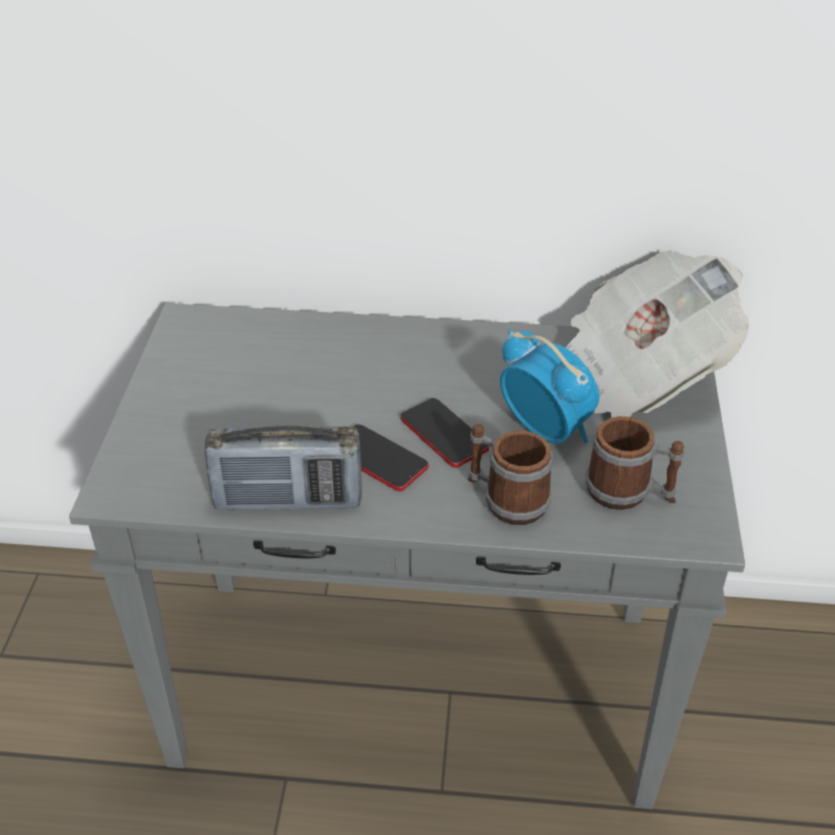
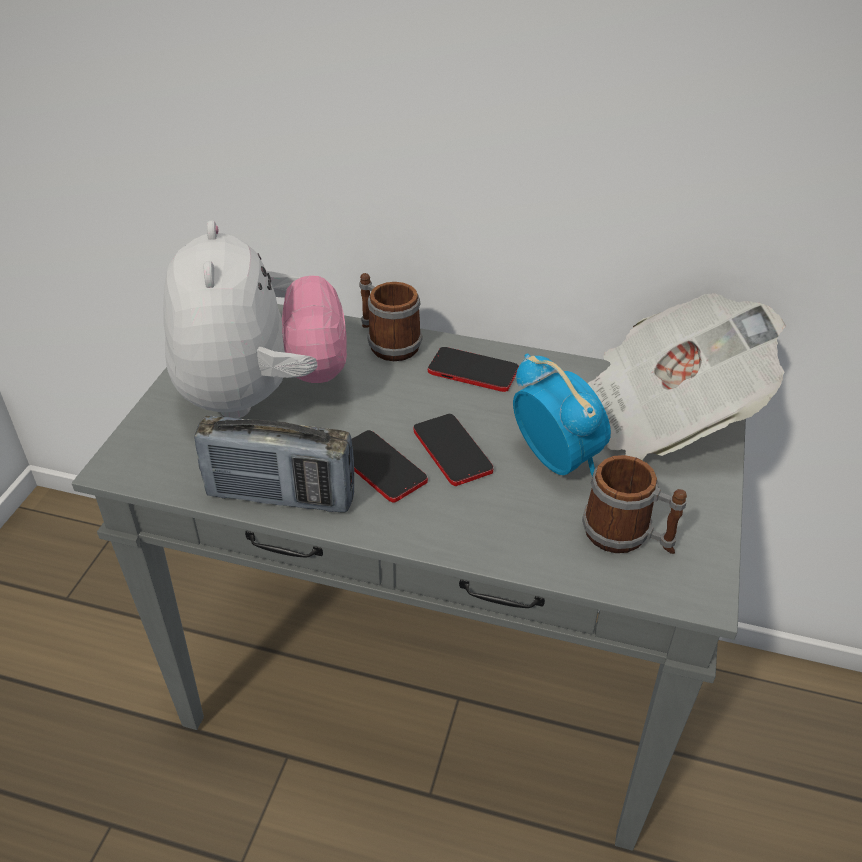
camera: 10 degrees right, 0 degrees up
mug [468,424,553,525] -> mug moved to [359,273,422,361]
none -> plush toy [163,220,347,418]
none -> phone [428,347,519,392]

